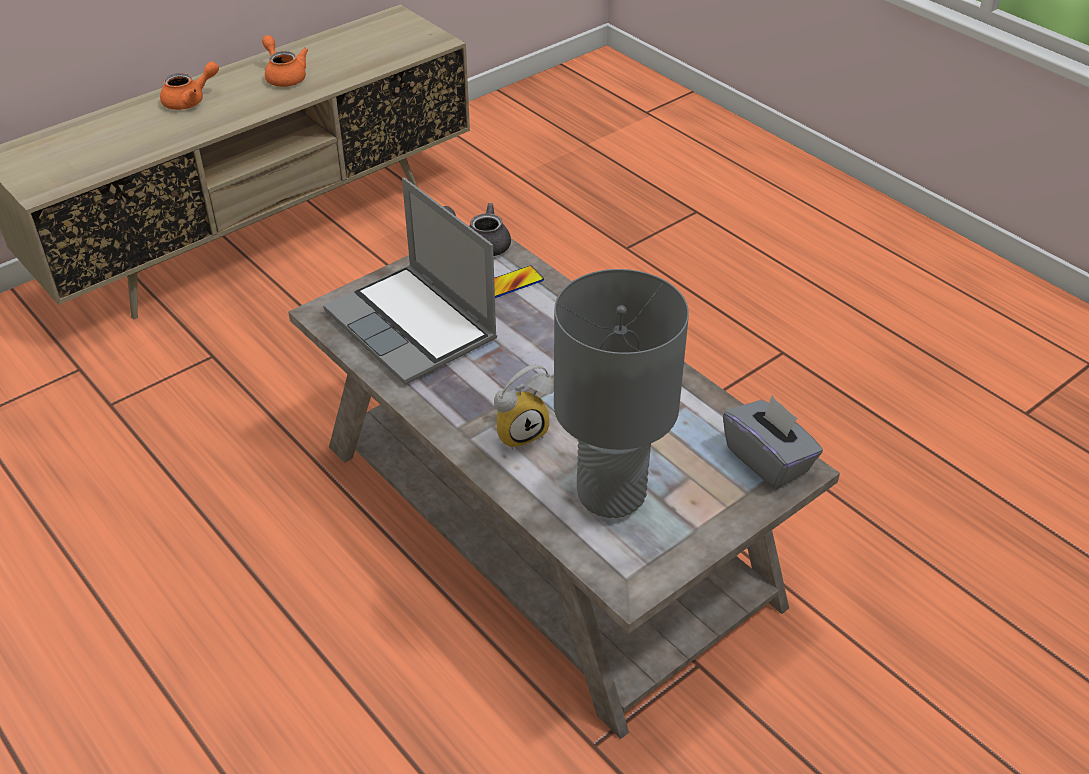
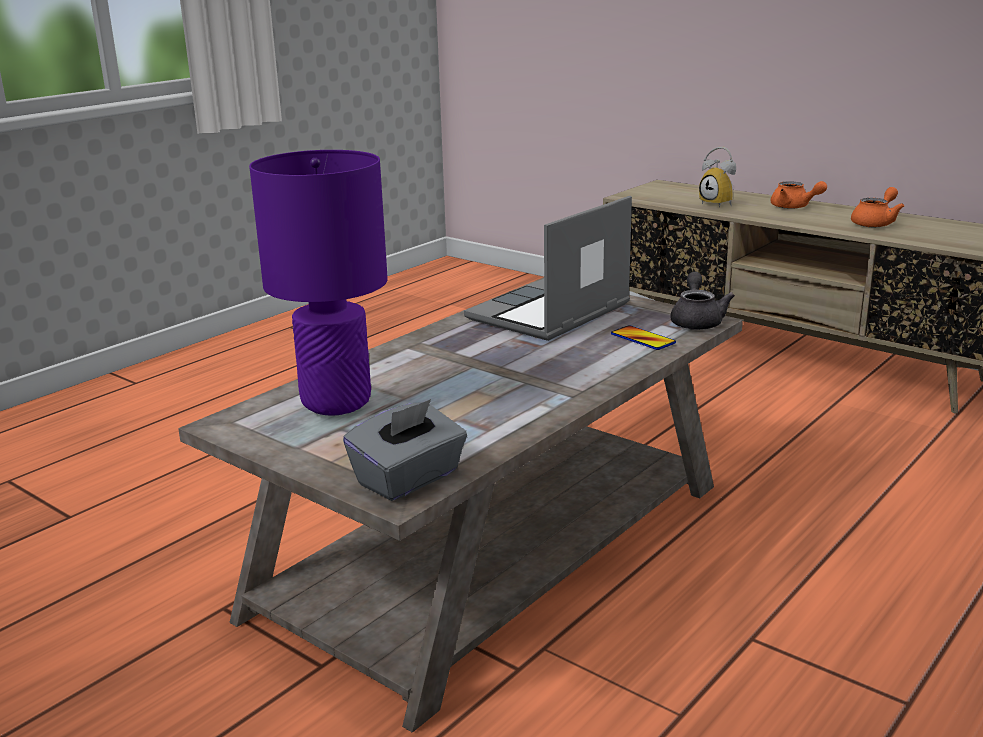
camera: 80 degrees right, 20 degrees down
alarm clock [494,364,554,450] -> alarm clock moved to [699,147,736,208]
grey table lamp [554,269,689,518] -> purple table lamp [249,150,388,415]

